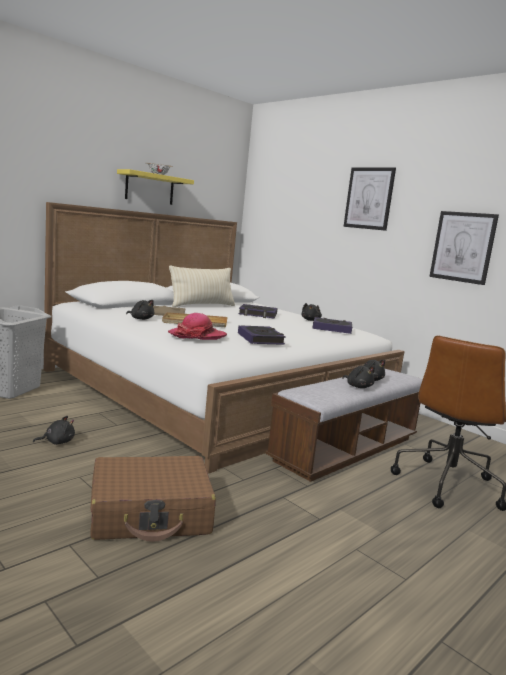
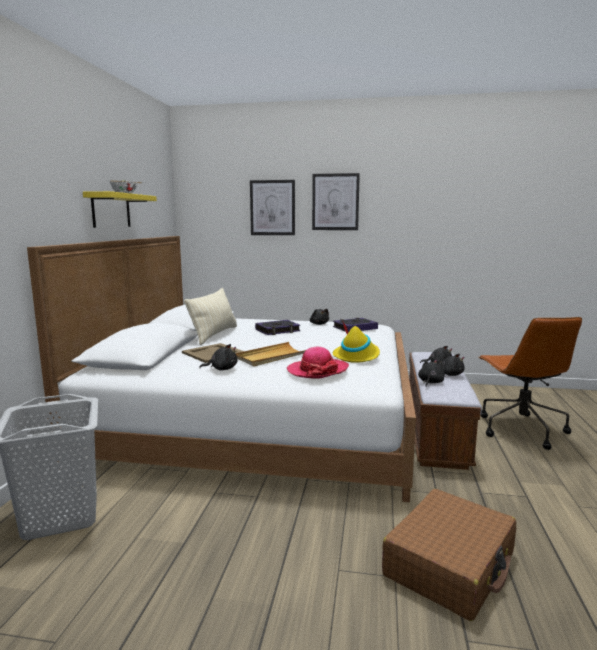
camera: 35 degrees left, 0 degrees up
black plush toy [33,416,75,445] -> black plush toy moved to [418,359,445,386]
book [238,325,286,345] -> yellow hat [333,320,380,363]
picture [429,211,499,285] -> picture moved to [250,180,295,235]

